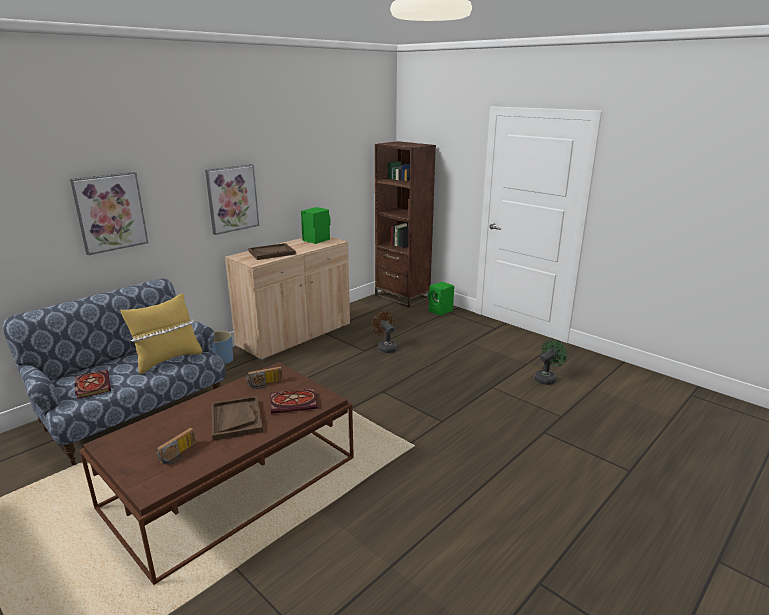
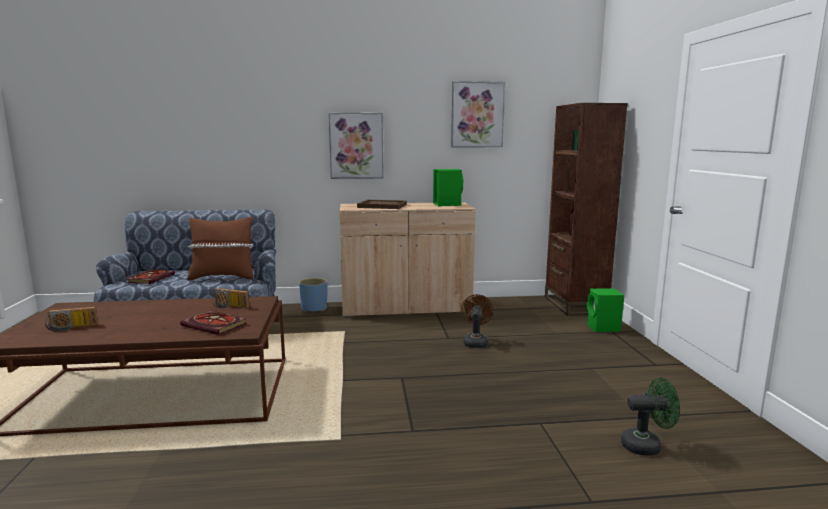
camera: 40 degrees right, 10 degrees down
picture [70,172,148,255] -> picture moved to [451,81,505,147]
yellow pillow [120,294,202,375] -> brown pillow [187,217,254,280]
brown tray [211,396,263,441] -> none

